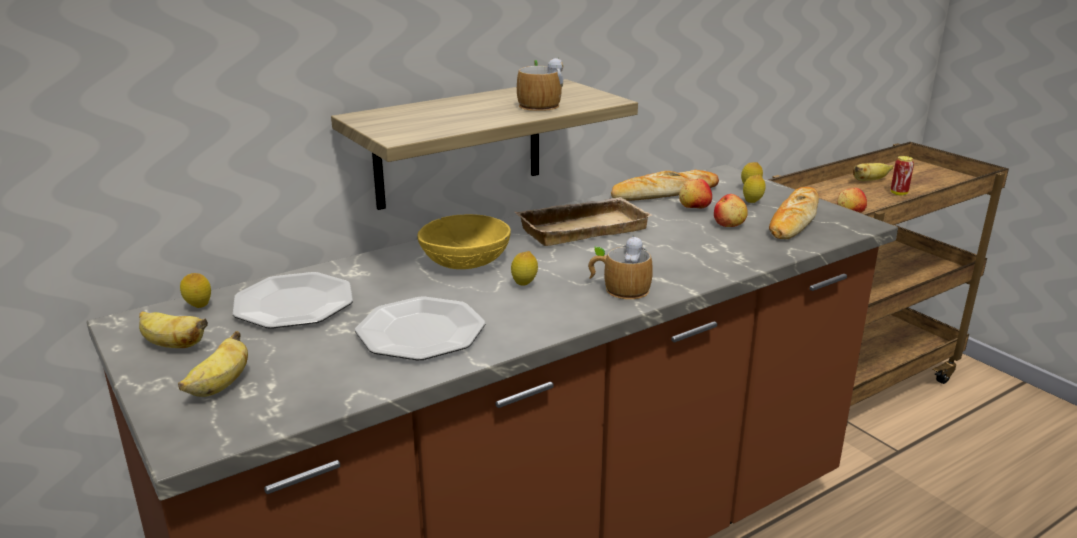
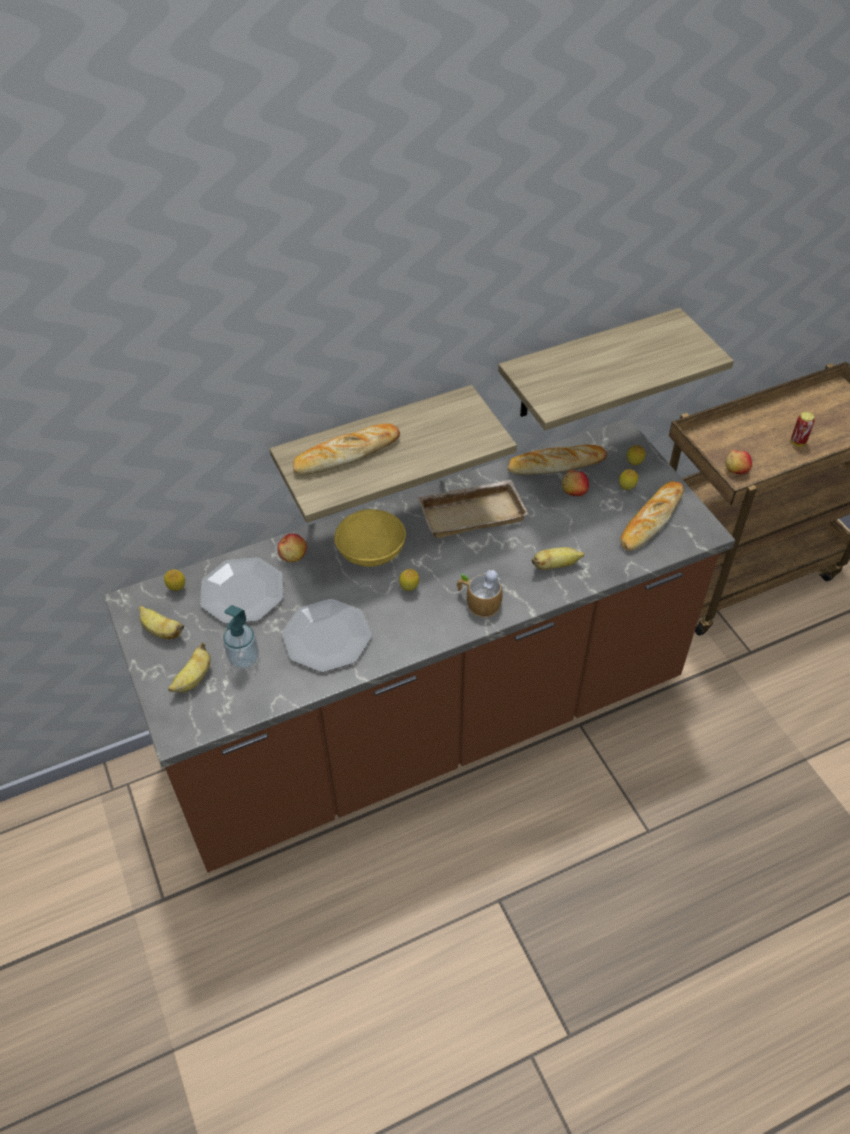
camera: 10 degrees right, 25 degrees up
mug [517,56,564,111] -> none
apple [714,194,748,227] -> apple moved to [278,534,307,562]
banana [853,163,893,181] -> banana moved to [532,547,585,570]
none -> soap dispenser [223,605,259,669]
none -> bread [293,424,400,475]
none -> shelf [498,308,734,430]

